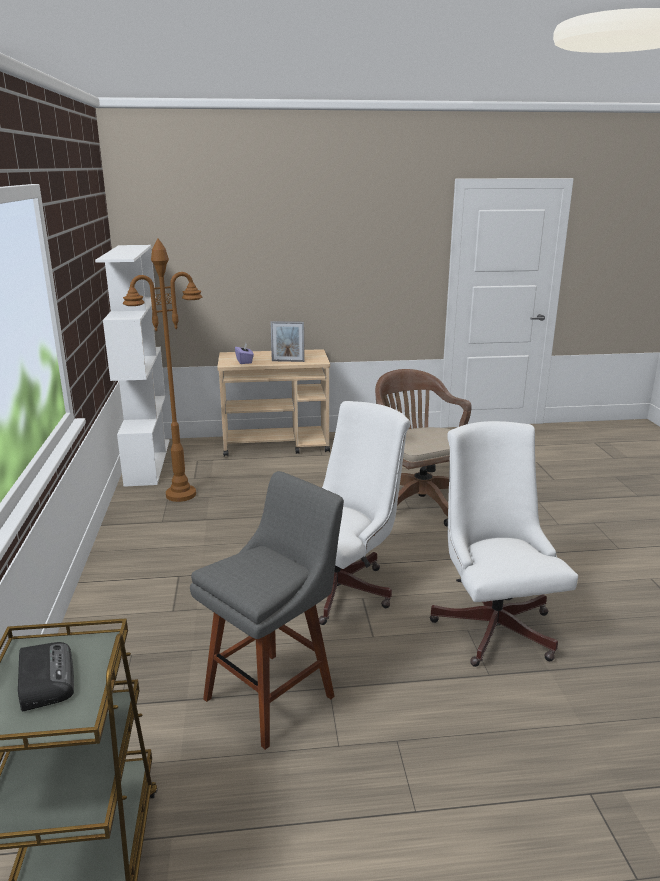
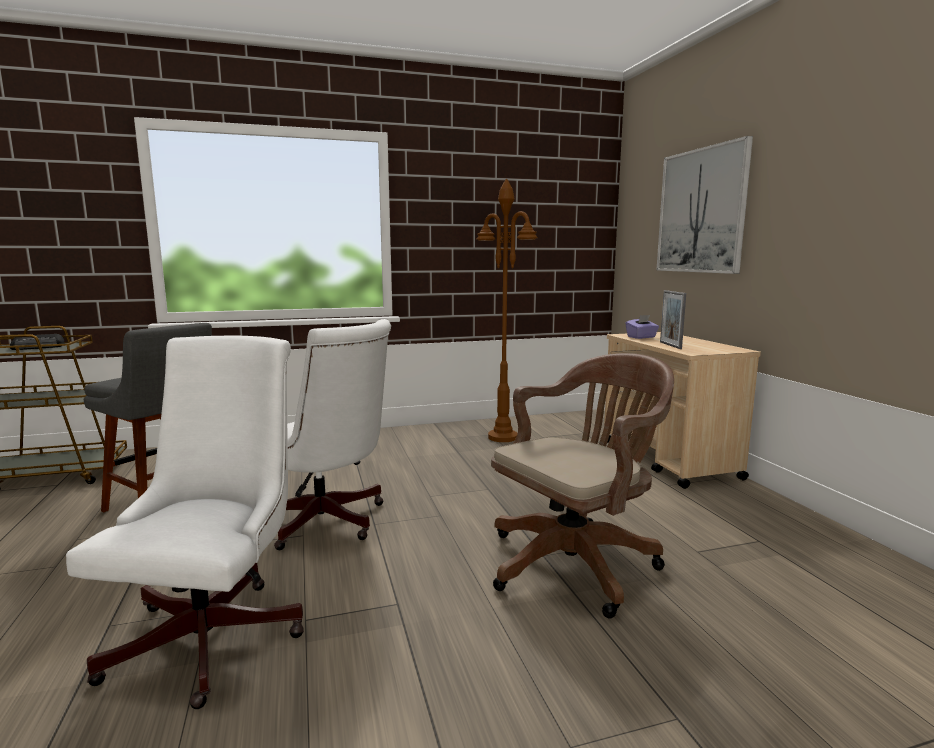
camera: 80 degrees right, 10 degrees down
white bookcase [95,245,169,487] -> none
white office chair [429,421,578,667] -> white office chair turned 60 degrees counterclockwise [66,336,304,709]
none -> picture [656,136,753,274]

